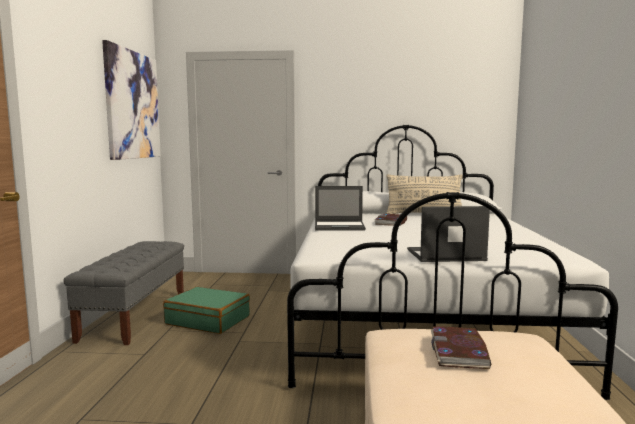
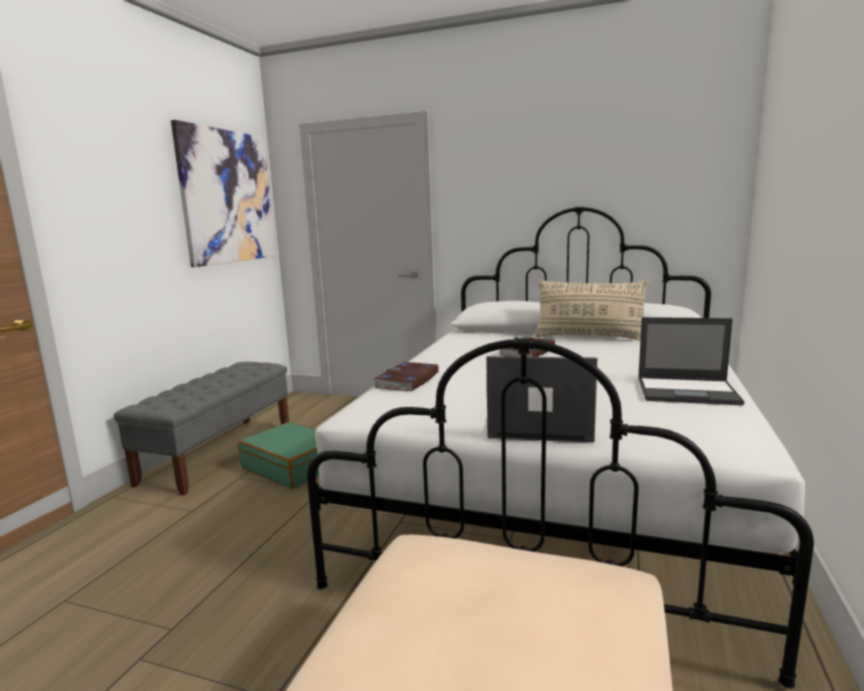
camera: 15 degrees right, 5 degrees up
laptop [315,186,366,230] -> laptop moved to [638,317,745,405]
book [431,326,491,369] -> book moved to [374,362,439,391]

